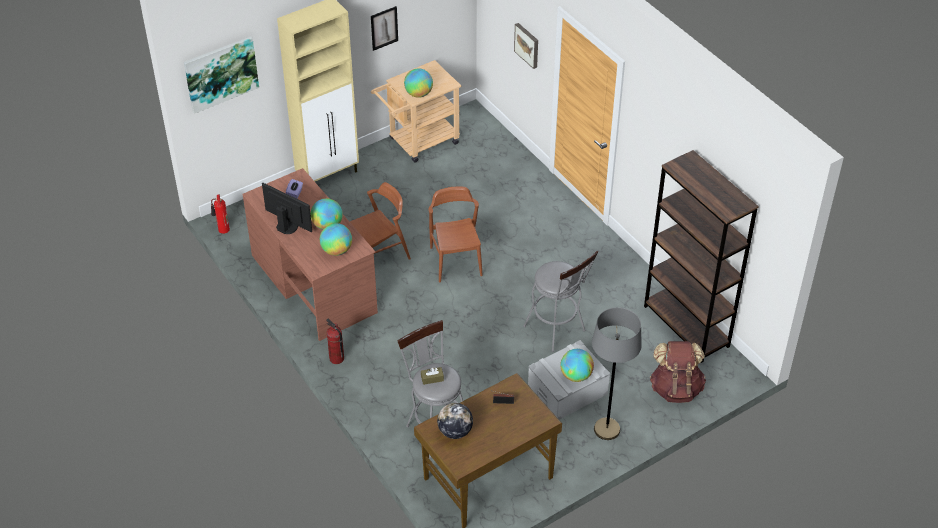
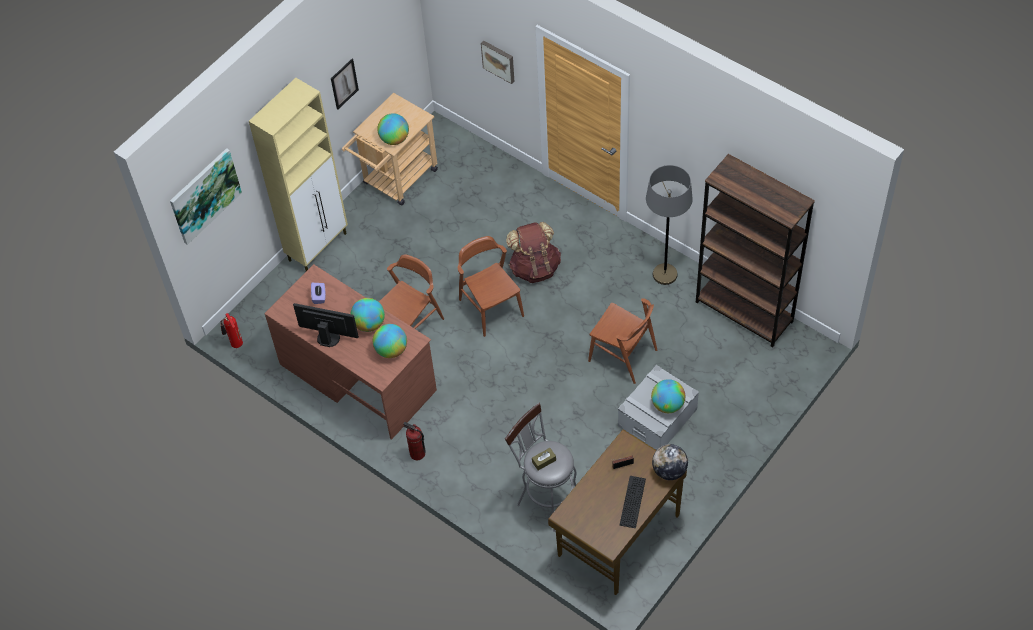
camera: 15 degrees left, 10 degrees up
globe [437,403,473,439] -> globe moved to [652,444,688,480]
grey stool [523,251,598,352] -> brown chair [588,298,657,384]
grey floor lamp [592,307,642,440] -> grey floor lamp moved to [646,165,693,285]
brown backpack [650,341,706,403] -> brown backpack moved to [506,222,561,283]
none -> keyboard [620,476,646,528]

